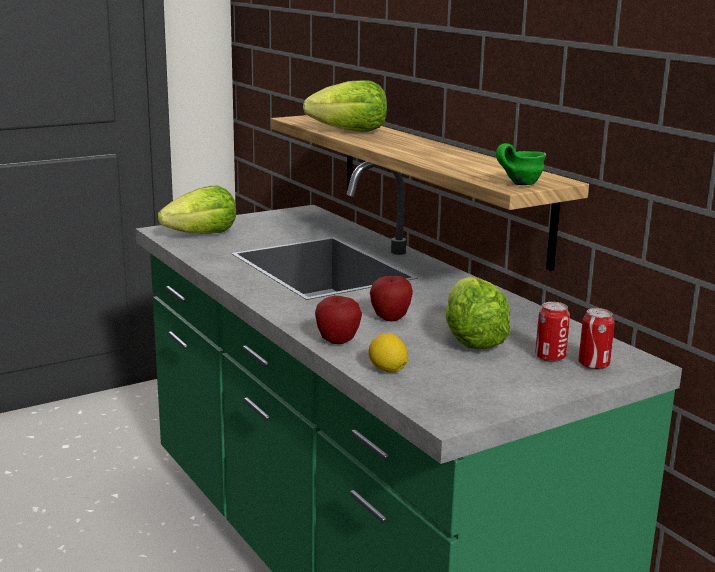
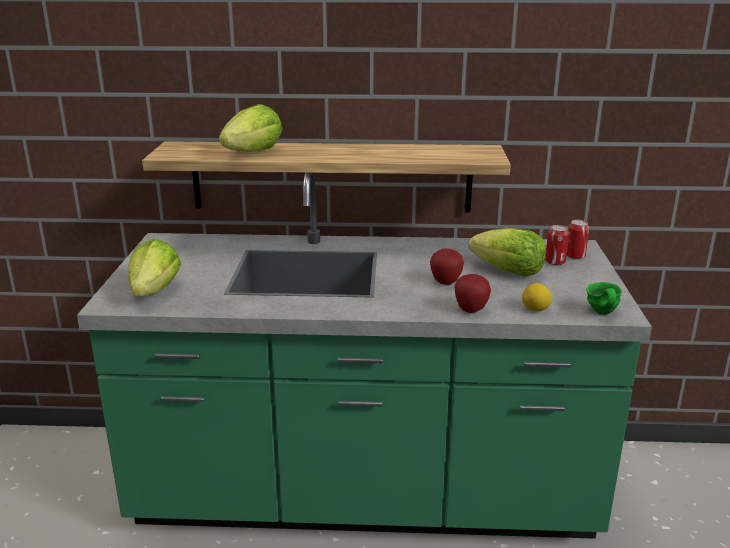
camera: 55 degrees left, 5 degrees up
green mug [496,143,546,185] -> green mug moved to [586,282,622,315]

